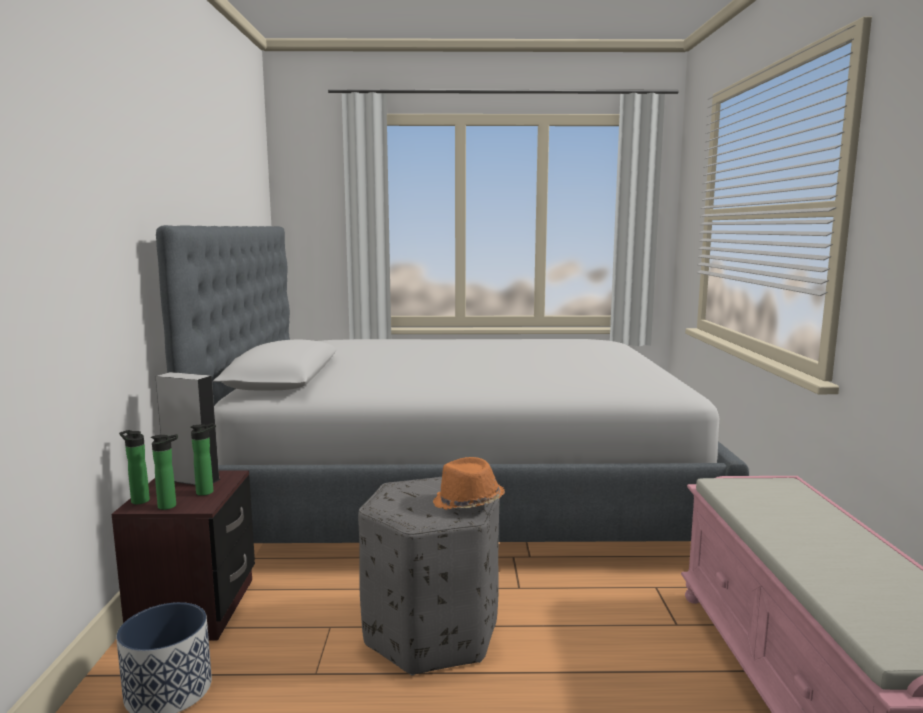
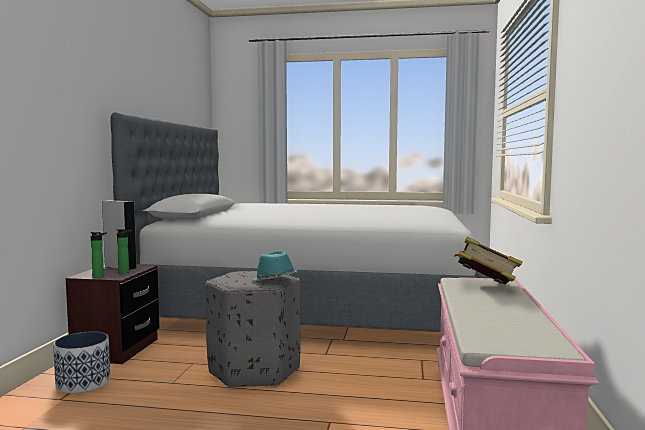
camera: 10 degrees right, 5 degrees down
bottle [119,430,150,504] -> none
orange hat [433,457,505,510] -> turquoise hat [252,251,297,281]
none -> book [454,237,523,285]

